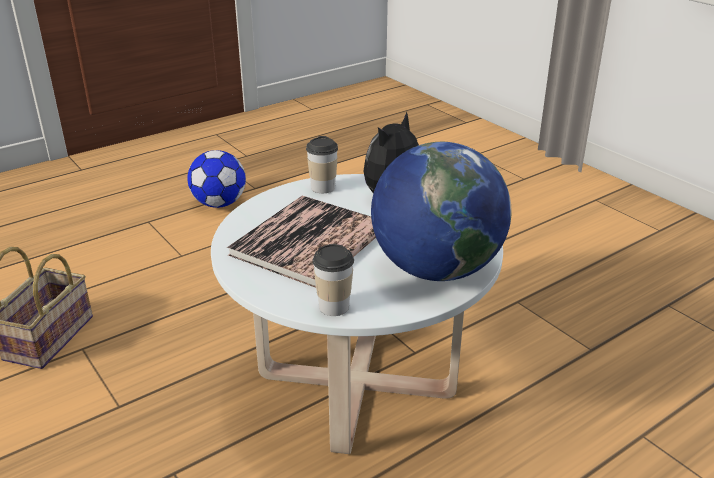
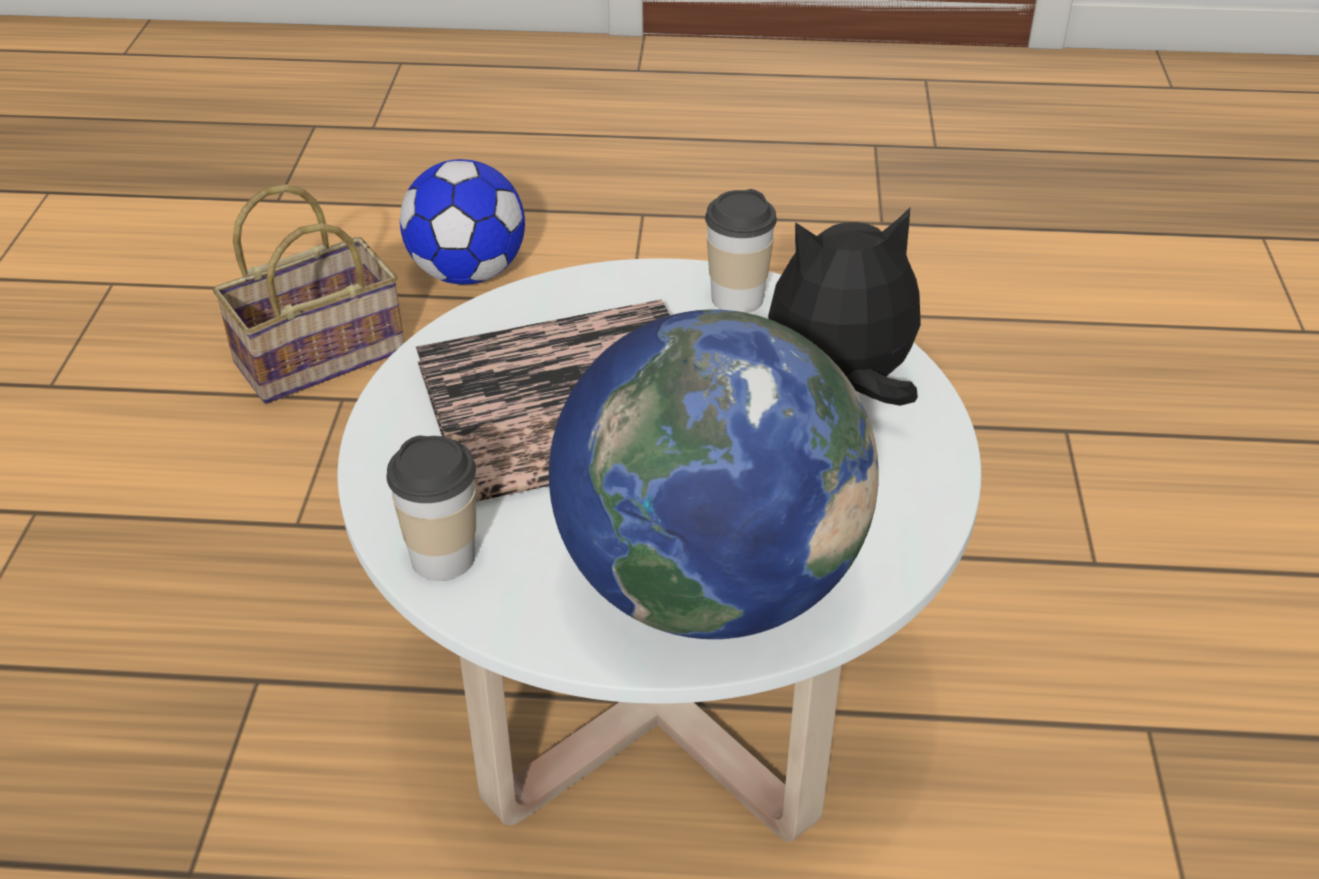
camera: 40 degrees right, 10 degrees up
football [187,150,246,208] -> football moved to [400,159,525,285]

